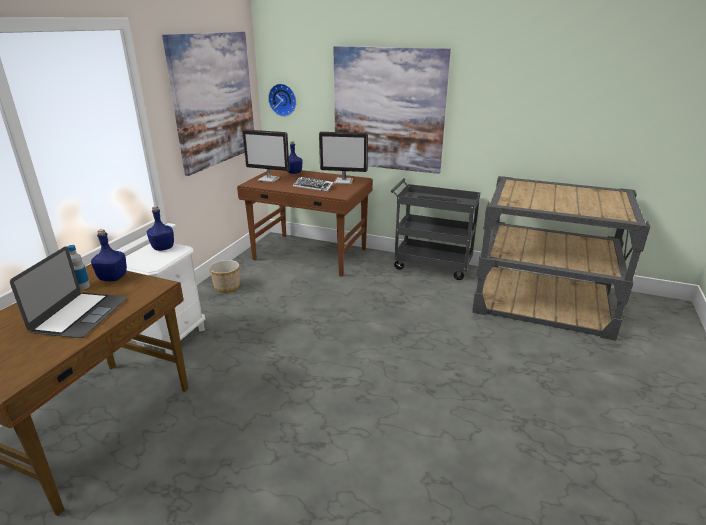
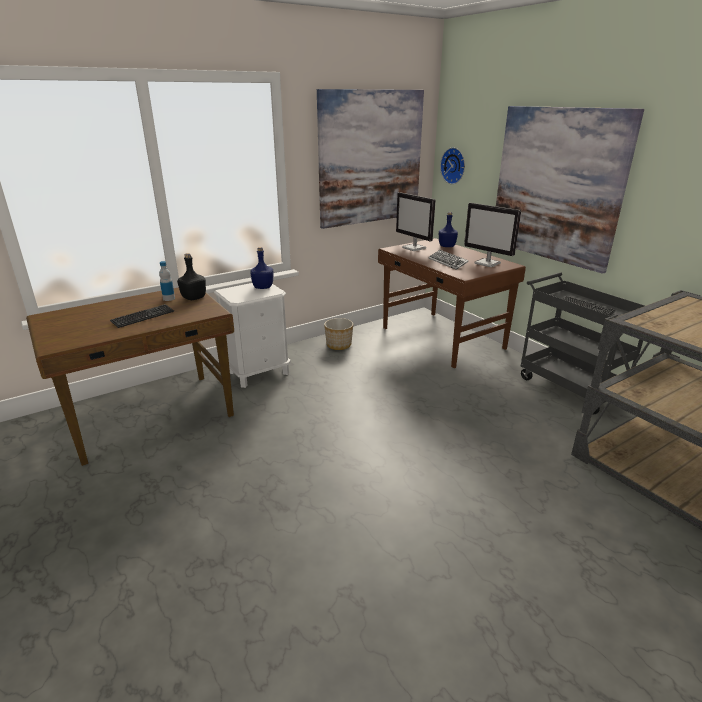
camera: 35 degrees right, 0 degrees up
laptop [10,246,127,338] -> keyboard [110,304,174,328]
blue bottle [91,229,127,281] -> black bottle [177,253,206,300]

